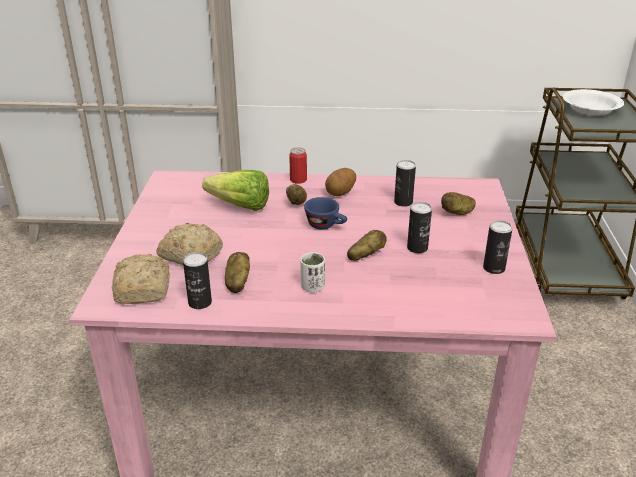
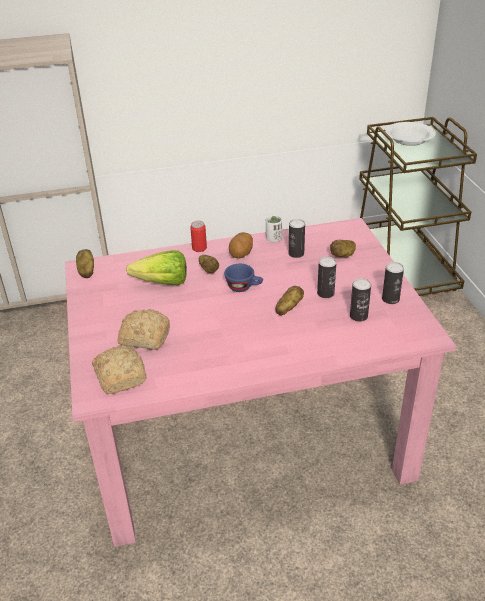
camera: 15 degrees left, 5 degrees up
can [183,252,212,309] -> can moved to [350,278,371,322]
potato [225,252,250,293] -> potato moved to [76,249,94,278]
white cup [300,252,325,293] -> white cup moved to [266,215,282,243]

